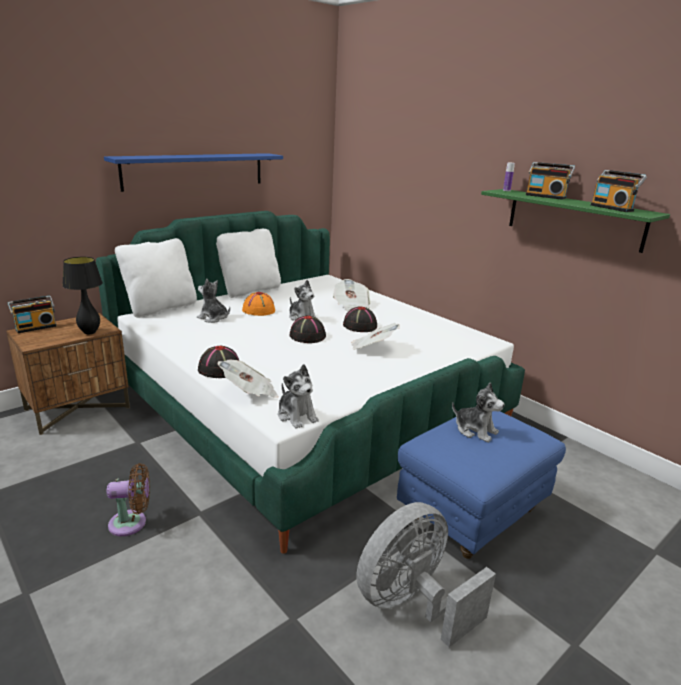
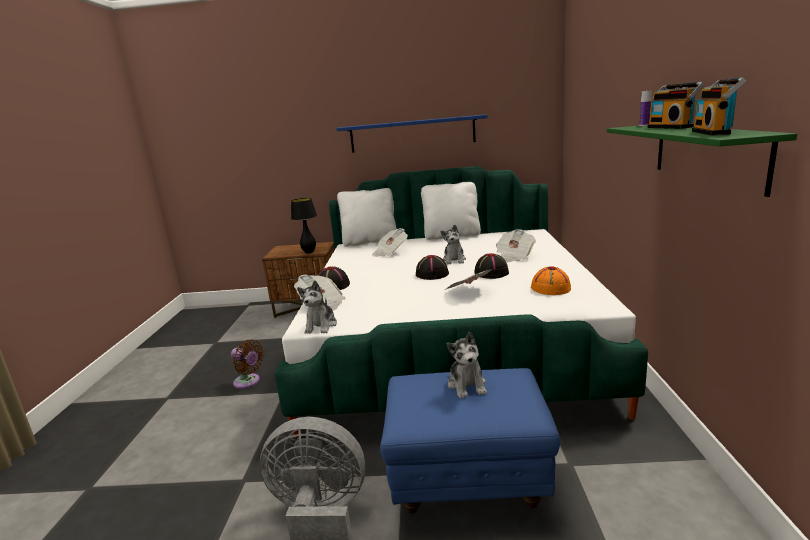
camera: 45 degrees right, 5 degrees down
radio [8,296,56,333] -> none
plush toy [197,279,230,323] -> newspaper [372,228,408,257]
orange hat [242,292,275,316] -> orange hat moved to [531,266,571,295]

